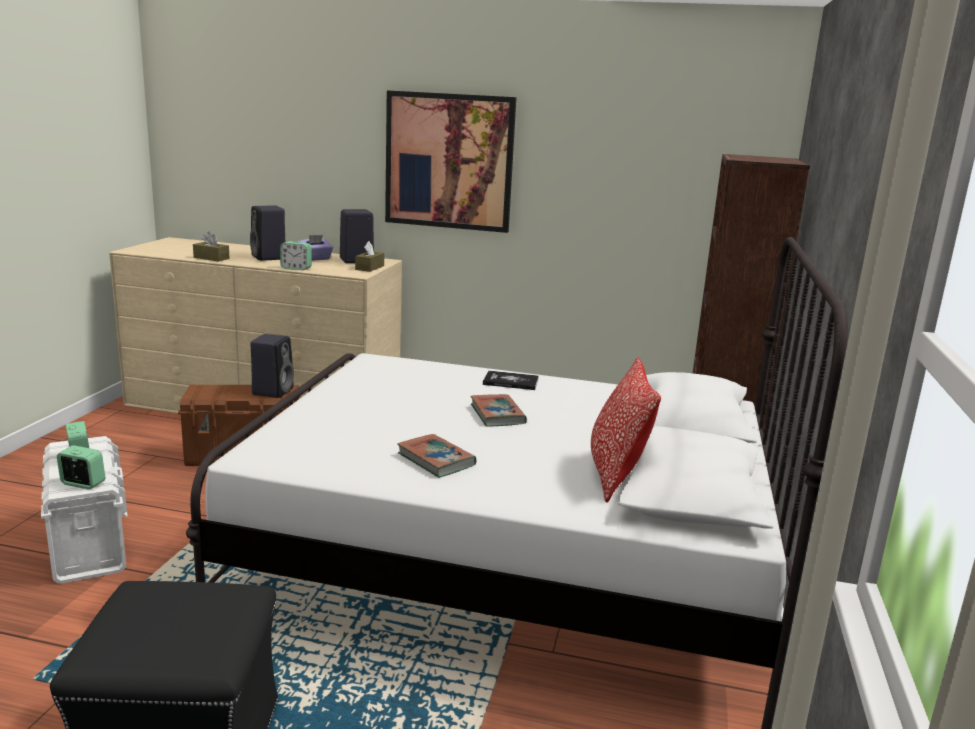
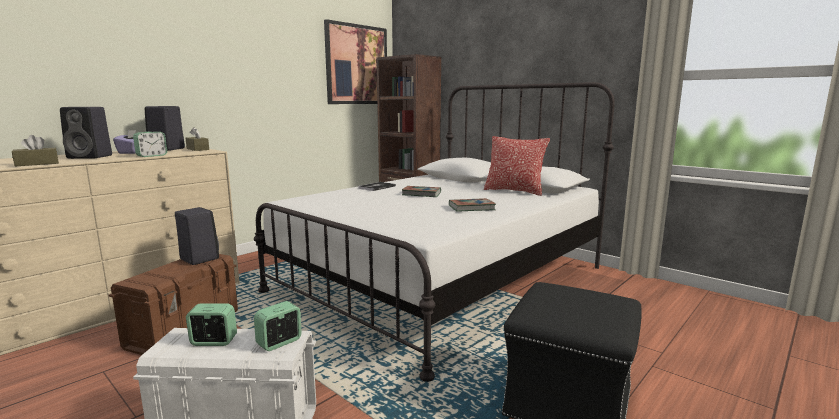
camera: 60 degrees left, 5 degrees down
picture [385,90,516,233] -> picture moved to [324,19,387,104]

